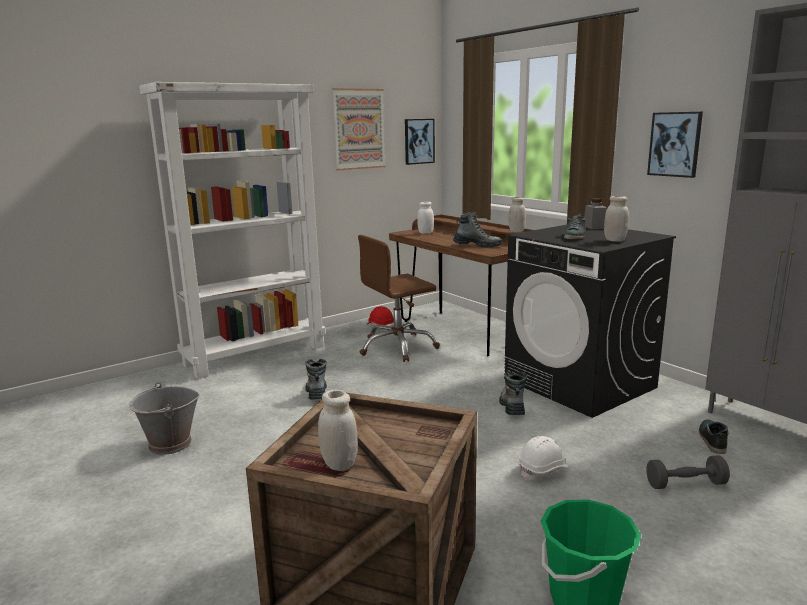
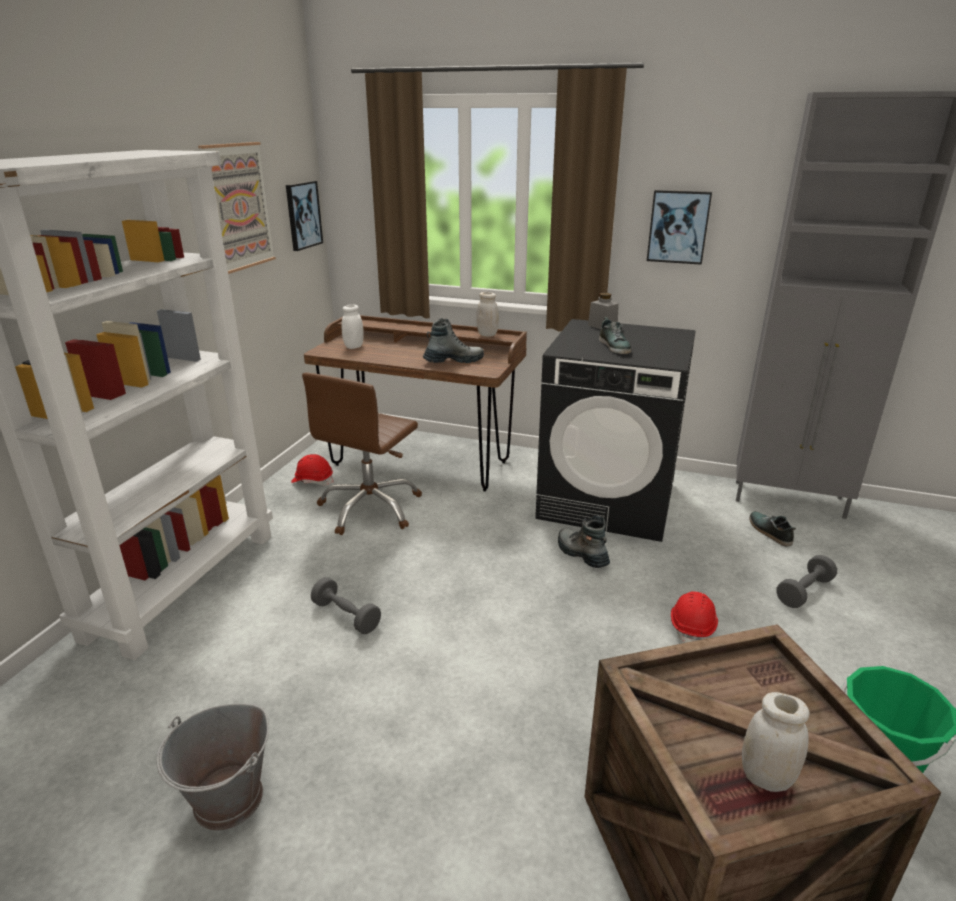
camera: 35 degrees left, 10 degrees up
boot [305,359,327,400] -> grey dumbbell [311,577,381,634]
white hard hat [518,436,568,481] -> red hard hat [671,591,718,643]
white jar [604,196,629,242] -> none

